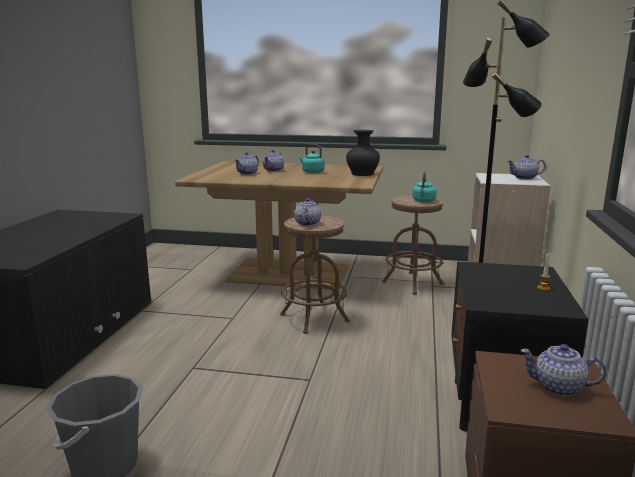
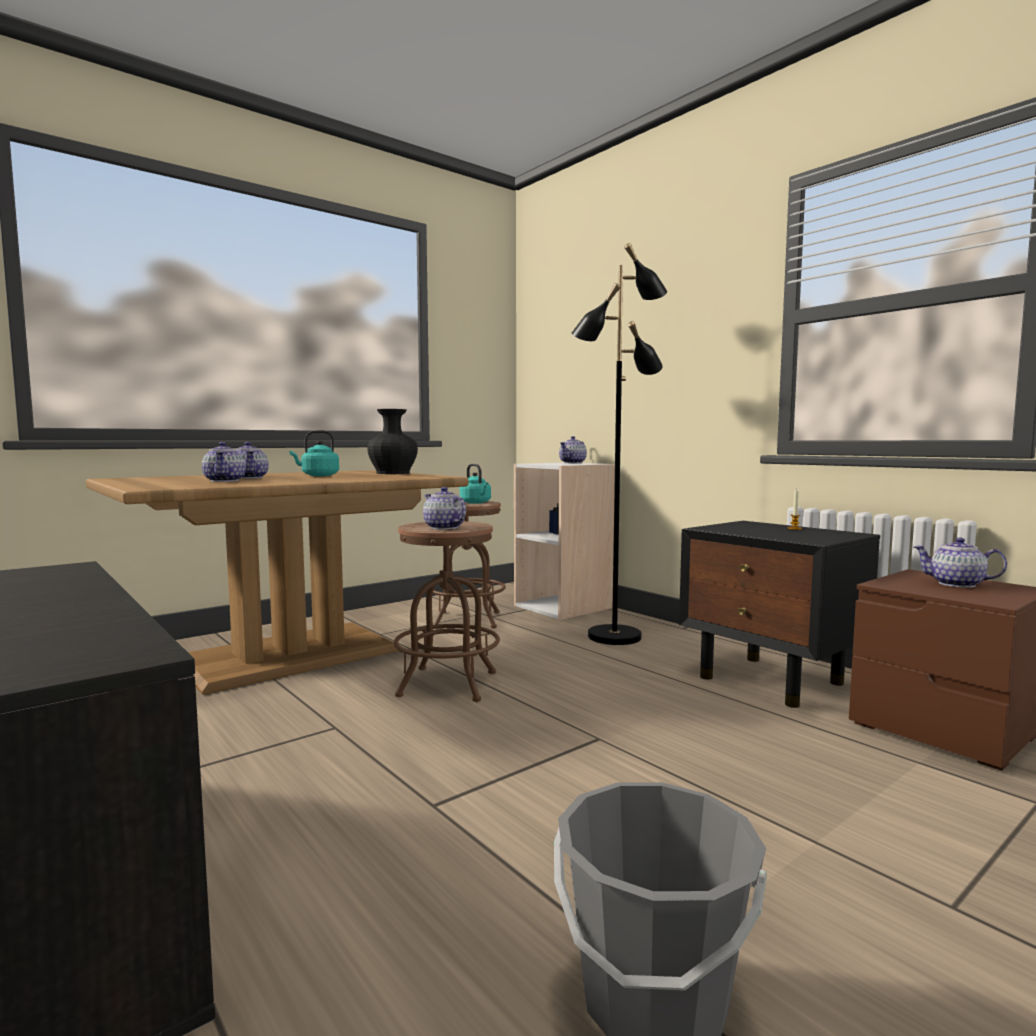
camera: 50 degrees left, 10 degrees down
teapot [520,344,607,397] -> teapot turned 60 degrees clockwise [914,538,1007,588]

